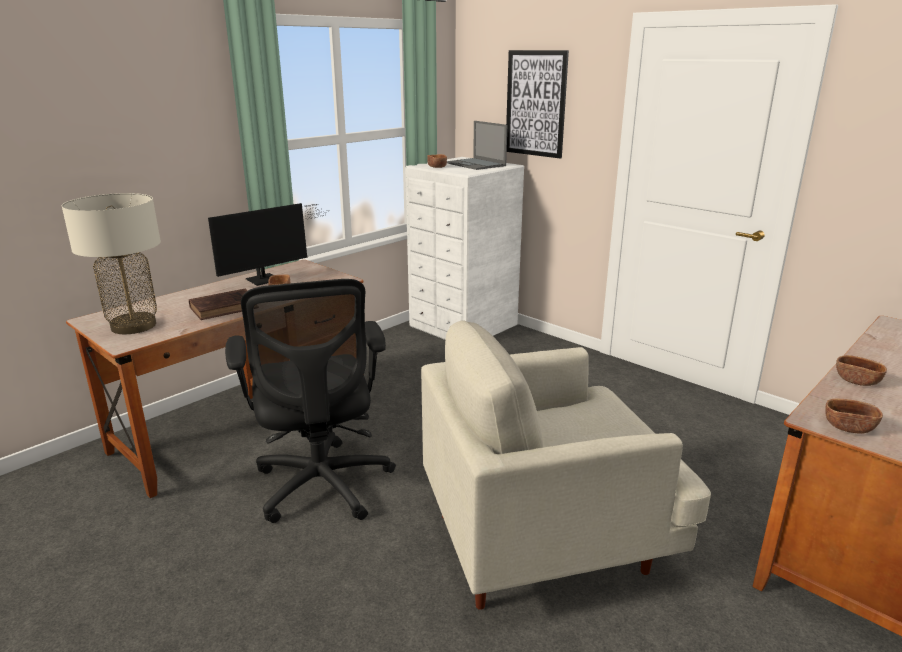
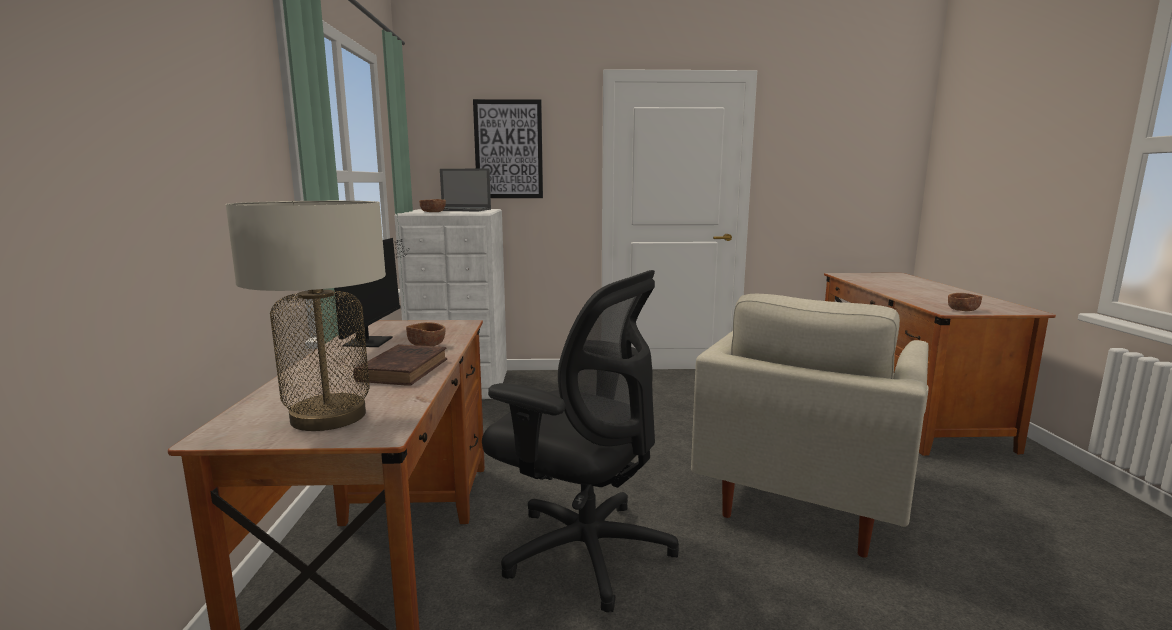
camera: 45 degrees left, 10 degrees down
brown bowl [836,355,887,386] -> none

